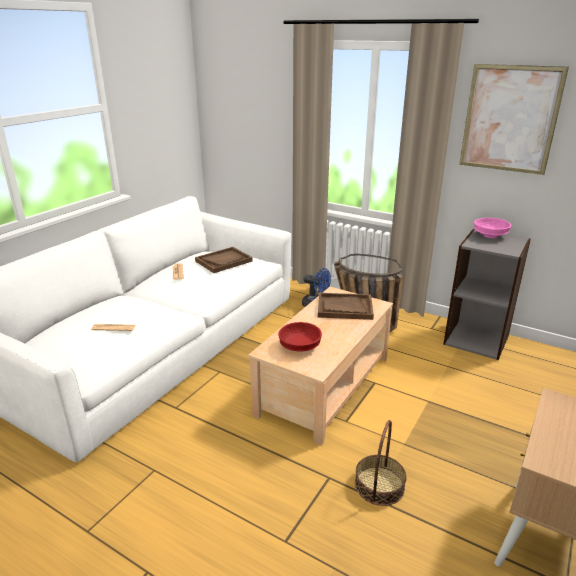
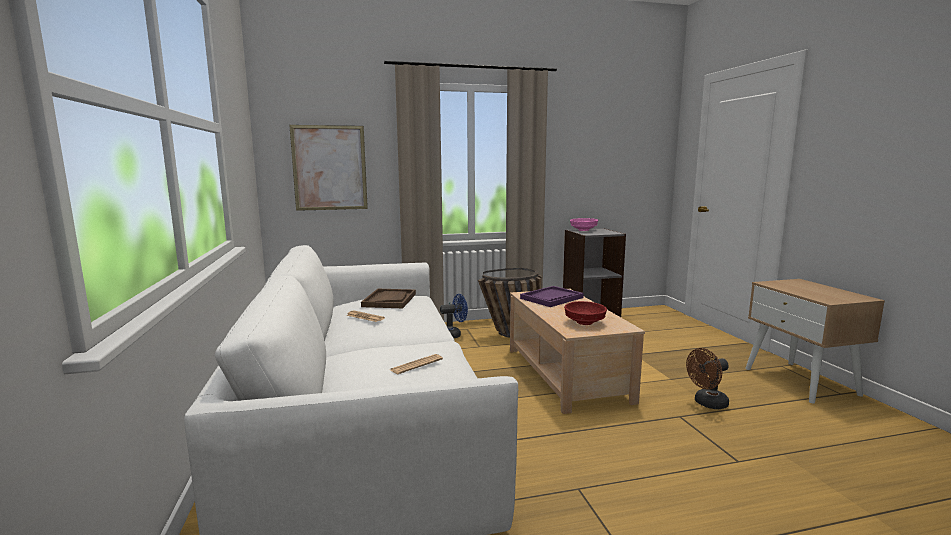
camera: 45 degrees left, 15 degrees down
brown tray [318,293,374,320] -> purple tray [520,286,584,307]
basket [355,420,407,506] -> brown fan [686,348,729,409]
picture [459,64,569,175] -> picture moved to [289,125,368,211]

